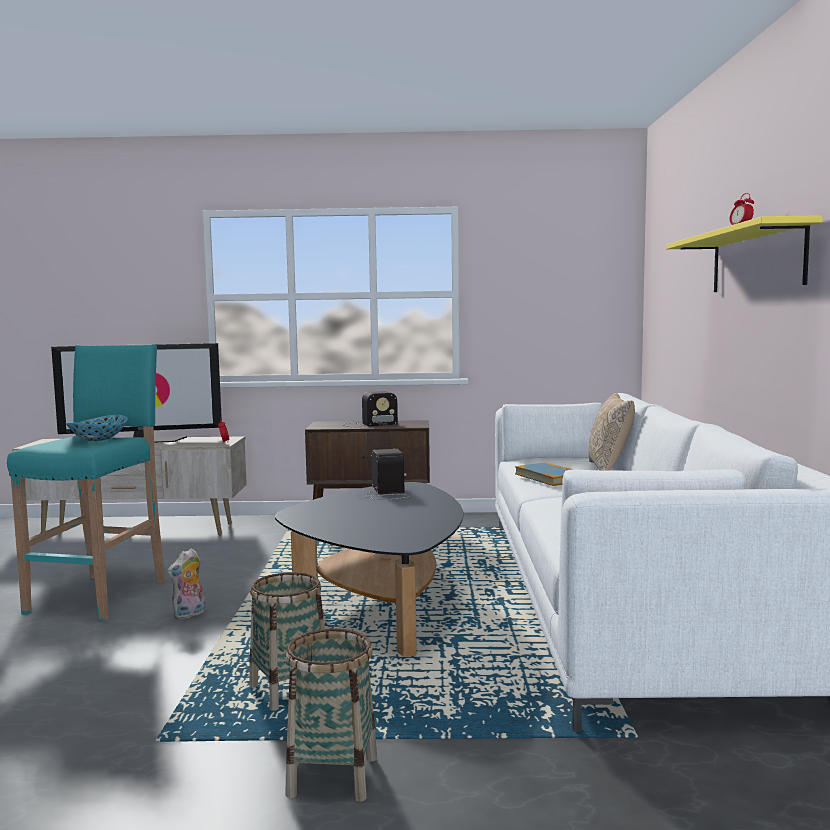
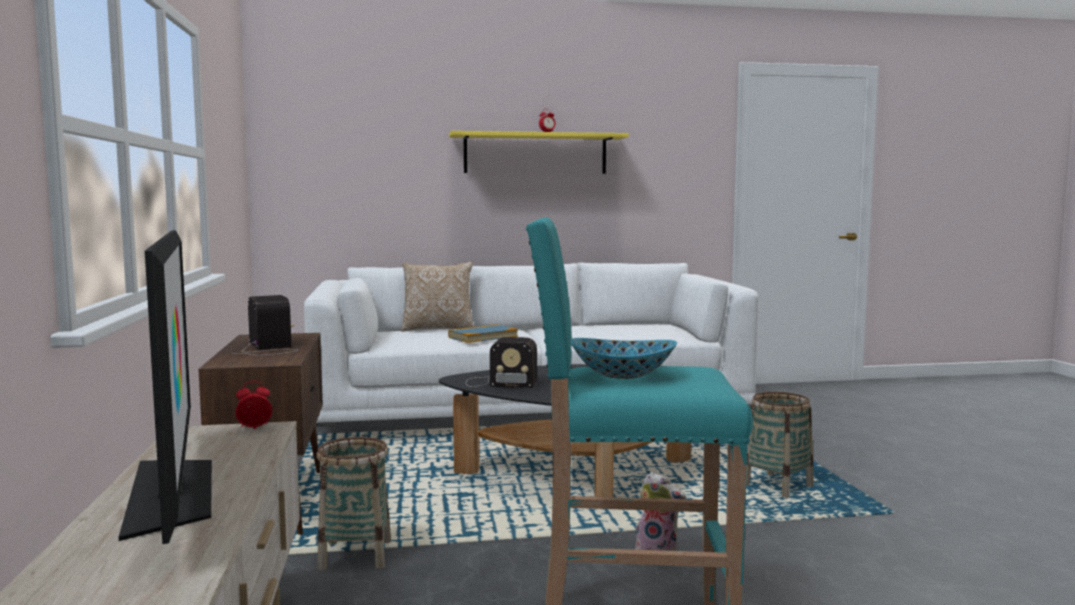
camera: 100 degrees left, 0 degrees up
basket [285,628,377,802] -> basket moved to [316,437,391,571]
radio [366,449,409,500] -> radio turned 150 degrees counterclockwise [466,337,537,388]

